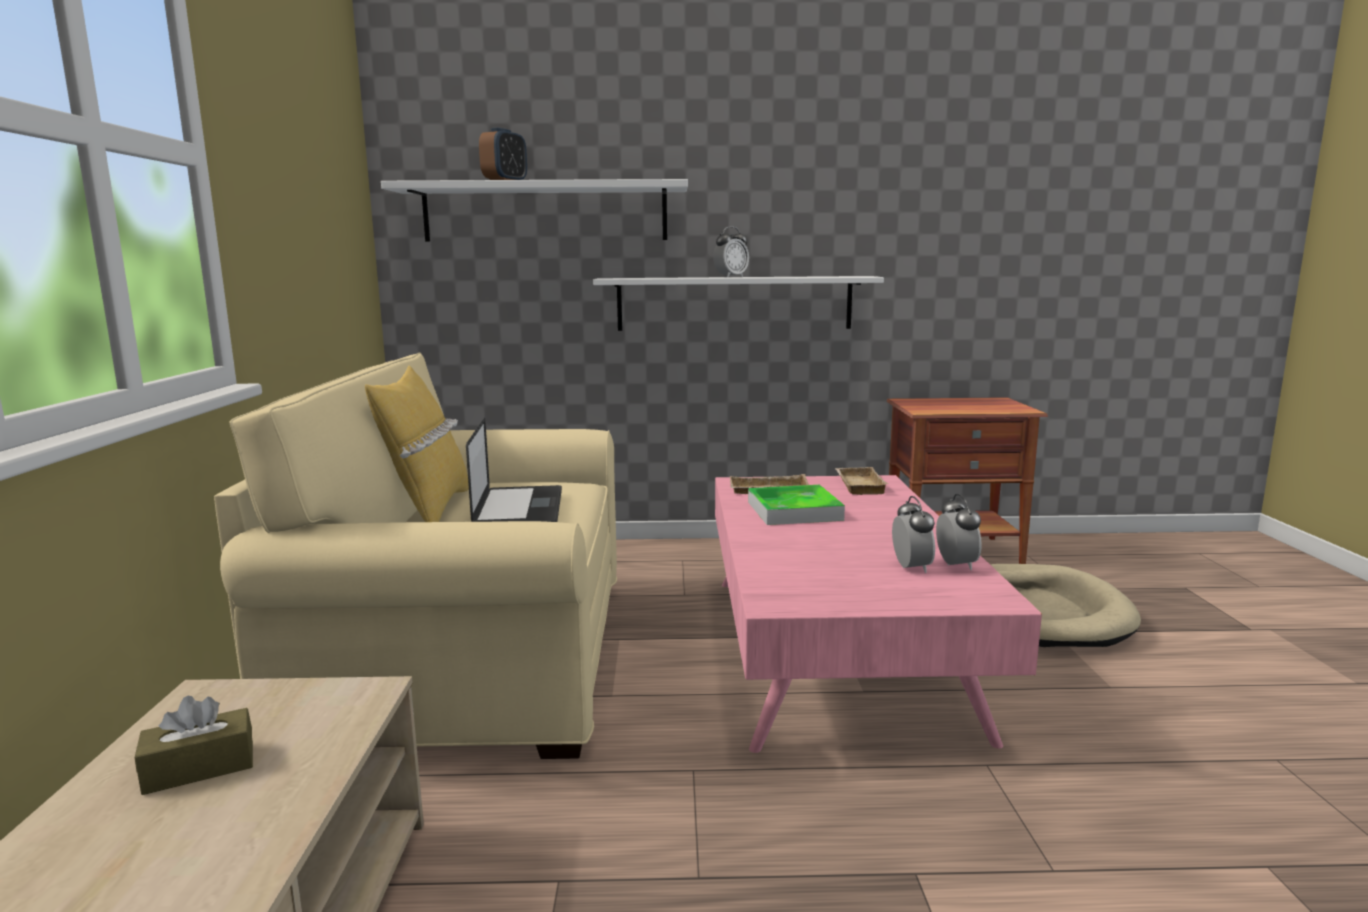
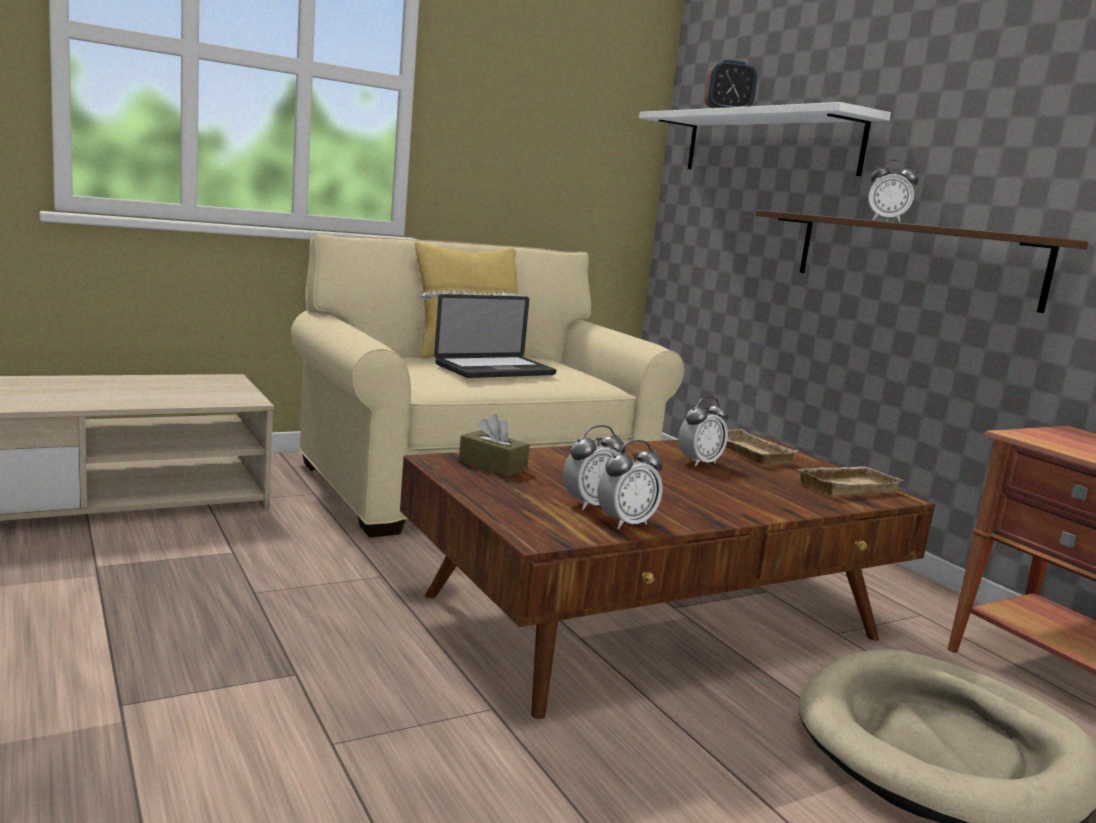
camera: 60 degrees right, 0 degrees up
brown tissue box [135,696,253,795] -> brown tissue box moved to [459,414,530,477]
white shelf [593,276,884,331] -> brown shelf [756,210,1089,313]
pink coffee table [715,475,1042,753] -> brown coffee table [400,435,935,719]
tray [748,485,845,525] -> alarm clock [678,397,728,467]

